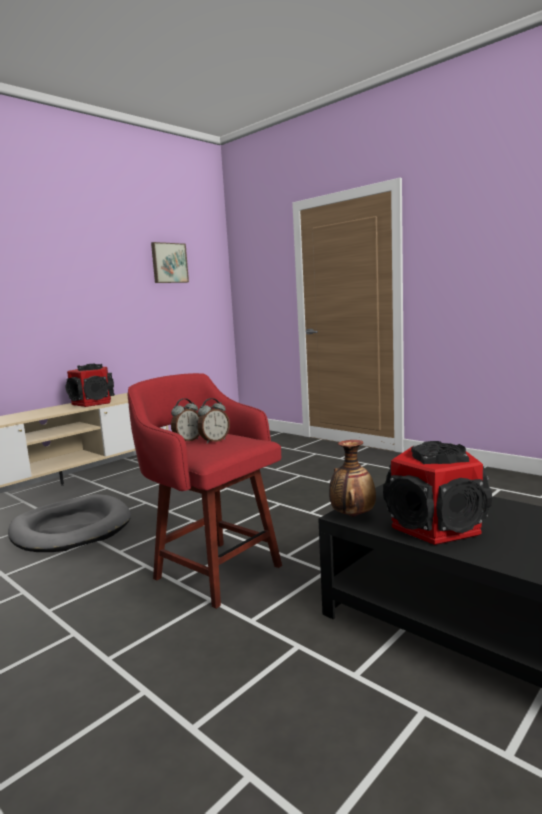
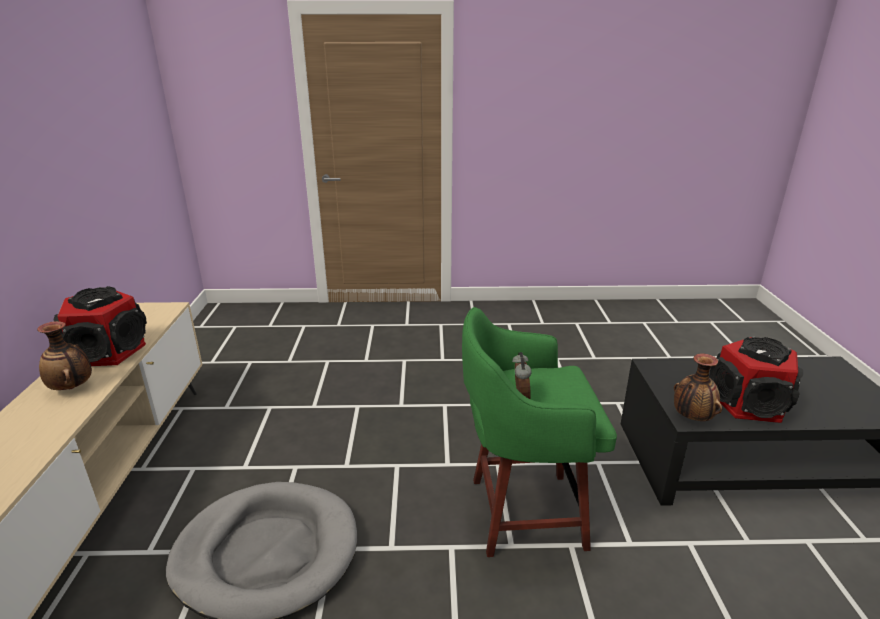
camera: 45 degrees left, 15 degrees up
red stool [127,373,282,609] -> green stool [462,307,617,557]
picture [151,242,189,283] -> none
alarm clock [197,398,230,444] -> none
none -> vase [37,321,92,390]

